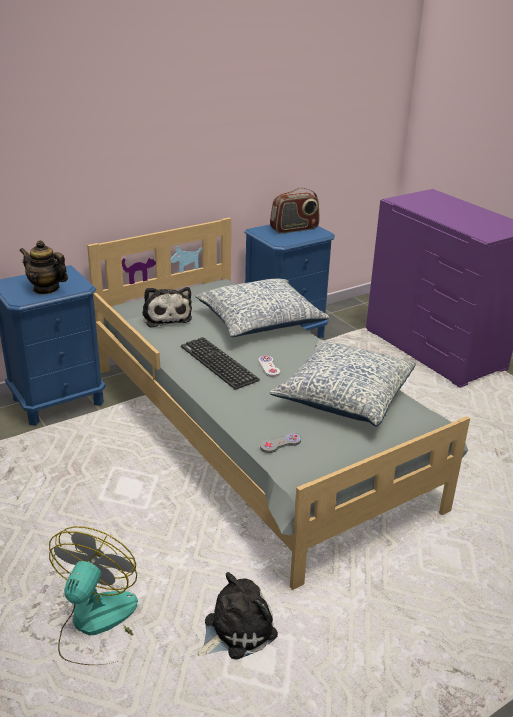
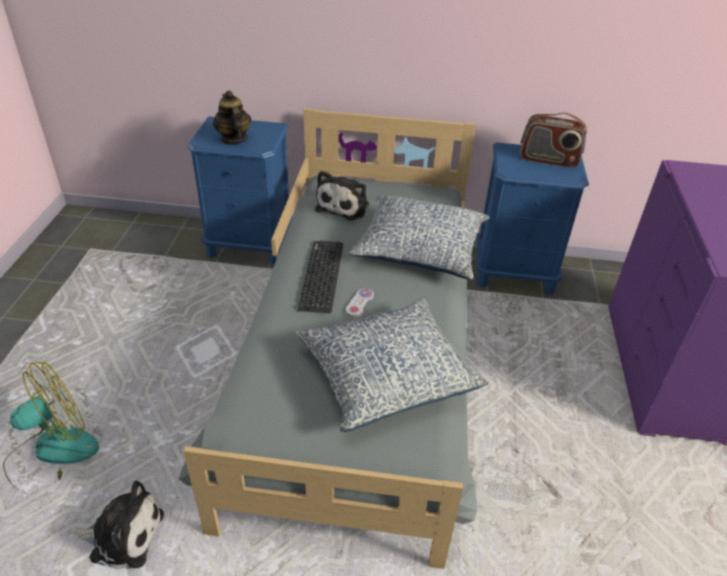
camera: 40 degrees right, 10 degrees up
grey game controller [260,433,301,453] -> none

